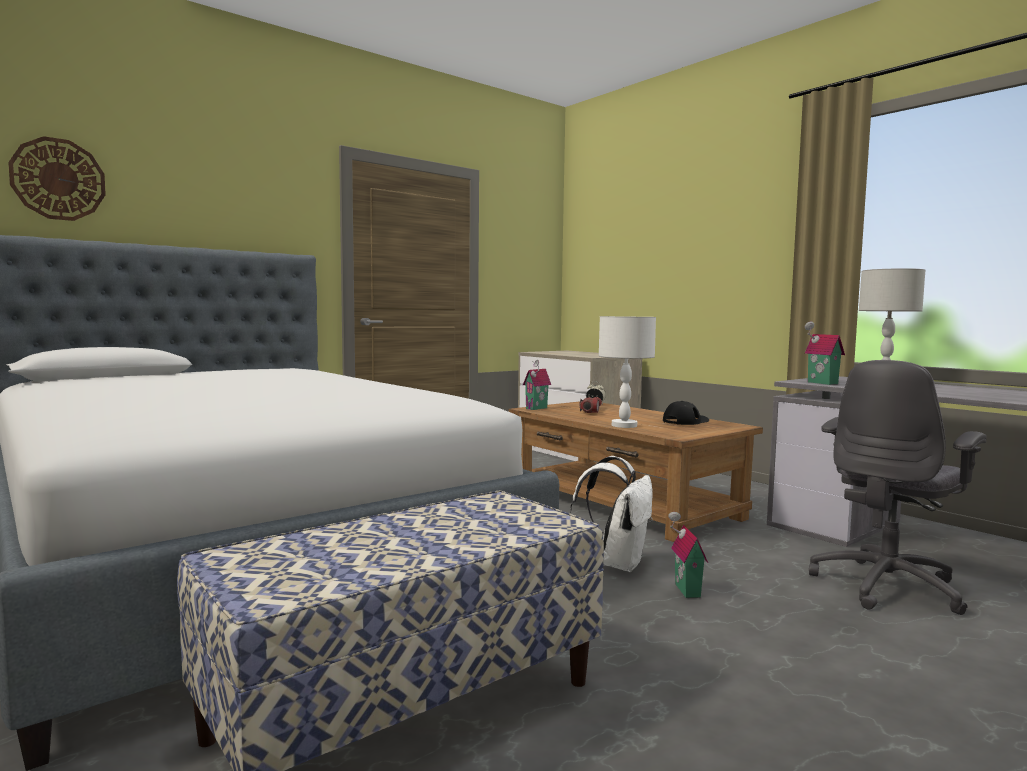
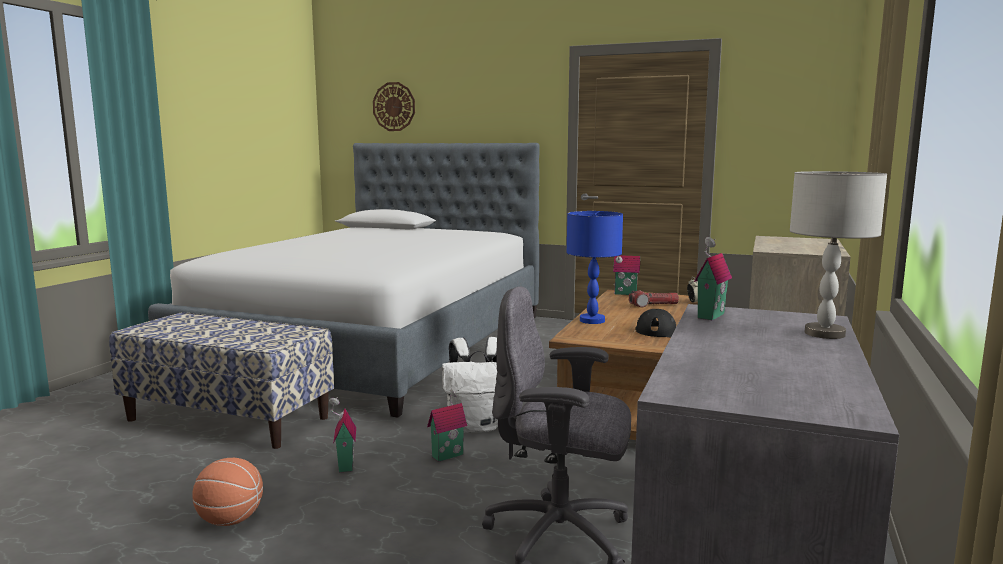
camera: 60 degrees right, 5 degrees up
white table lamp [599,316,656,428] -> blue table lamp [566,211,623,324]
none -> basketball [192,458,263,526]
none -> toy house [329,397,356,472]

